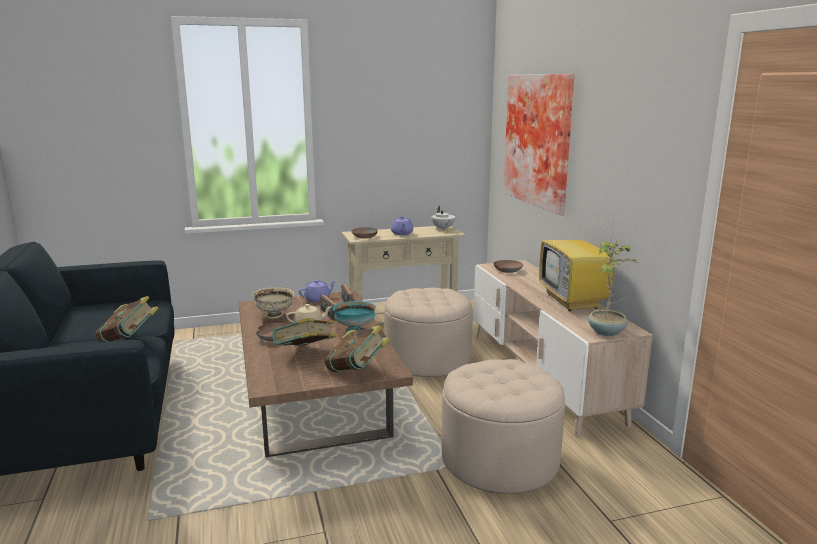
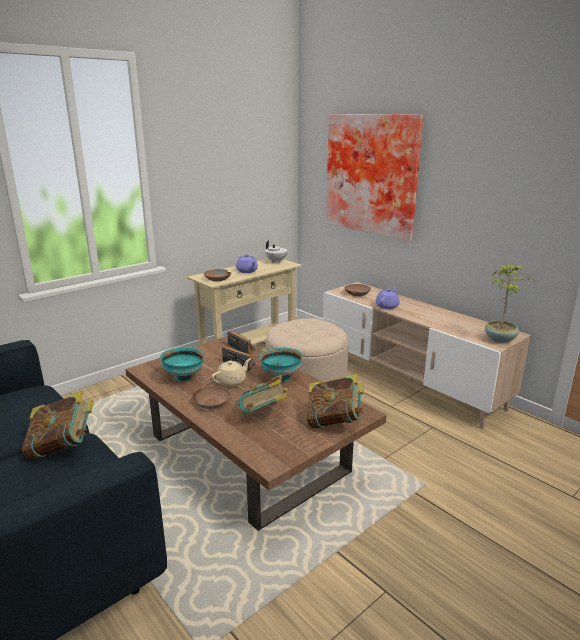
camera: 25 degrees left, 5 degrees up
beige bowl [253,287,294,319] -> turquoise bowl [160,347,205,382]
purple teapot [299,280,337,302] -> purple teapot moved to [376,287,400,309]
beige ottoman [442,359,565,494] -> none
television [539,208,615,311] -> none

